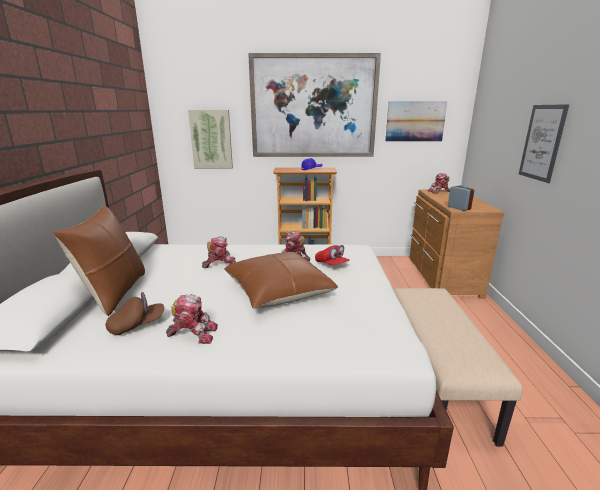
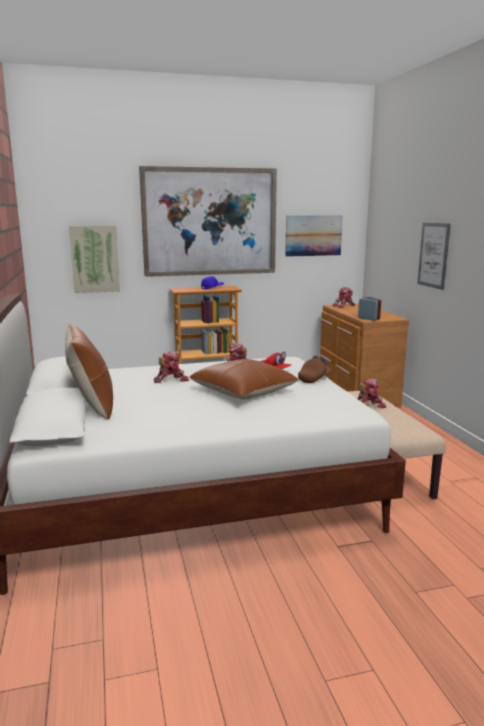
camera: 15 degrees left, 5 degrees down
brown cap [106,292,164,335] -> brown cap moved to [298,355,331,383]
toy robot [166,294,218,344] -> toy robot moved to [358,379,387,408]

